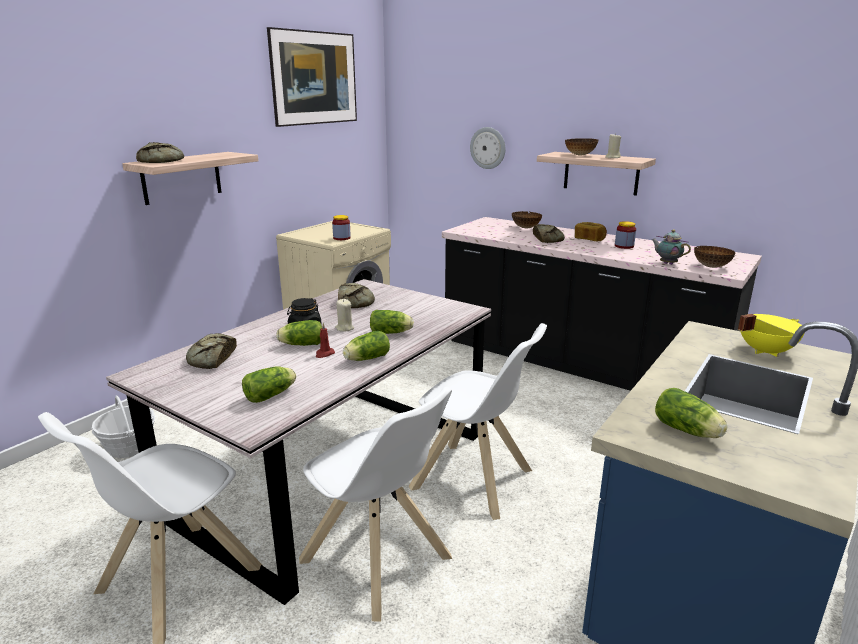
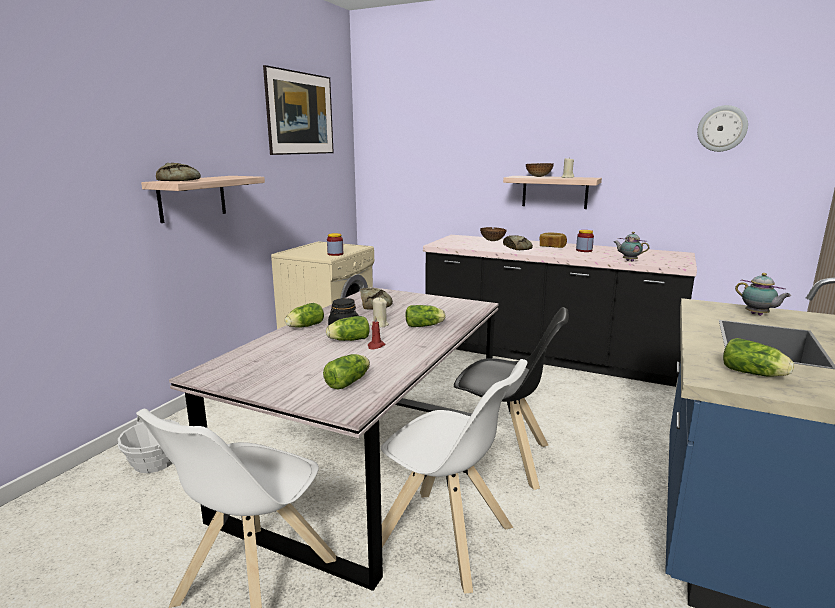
camera: 10 degrees left, 5 degrees down
bread [186,333,237,369] -> none
lettuce [343,331,390,361] -> lettuce moved to [285,303,324,328]
white chair [409,323,547,520] -> black chair [454,307,569,490]
wall clock [470,127,505,169] -> wall clock moved to [697,105,748,152]
bowl [694,246,736,268] -> none
yellow cooking pot [738,314,804,357] -> teapot [735,273,791,316]

